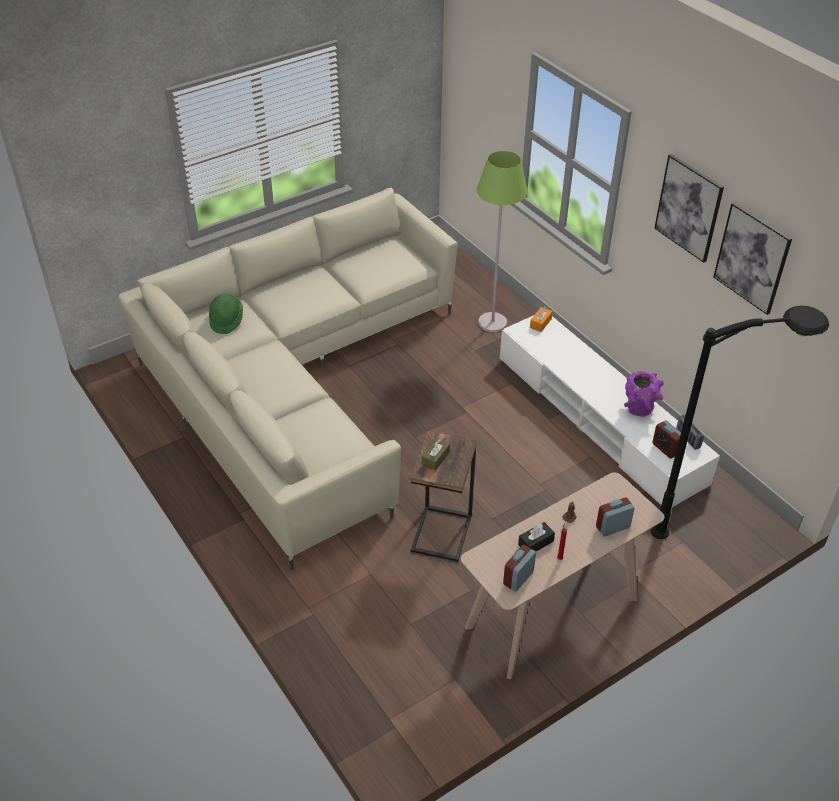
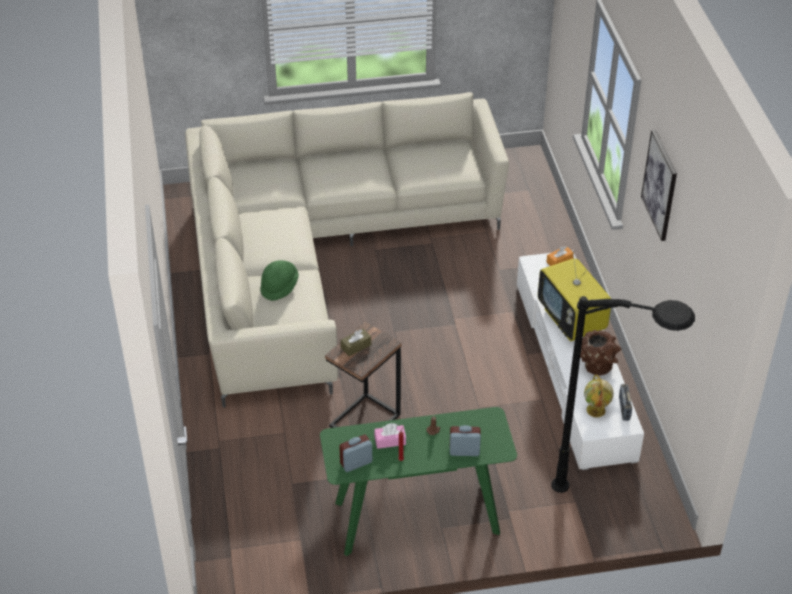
camera: 25 degrees right, 0 degrees up
green hat [209,294,243,334] -> green hat moved to [260,260,299,301]
beige console table [461,473,664,679] -> green console table [320,407,517,556]
green floor lamp [477,151,527,332] -> none
black tissue box [518,522,555,551] -> pink tissue box [374,423,406,449]
purple vase [624,371,664,417] -> brown vase [580,330,621,376]
alarm clock [653,420,681,459] -> globe [584,374,614,417]
picture [713,202,792,315] -> none
none -> television [538,251,611,341]

